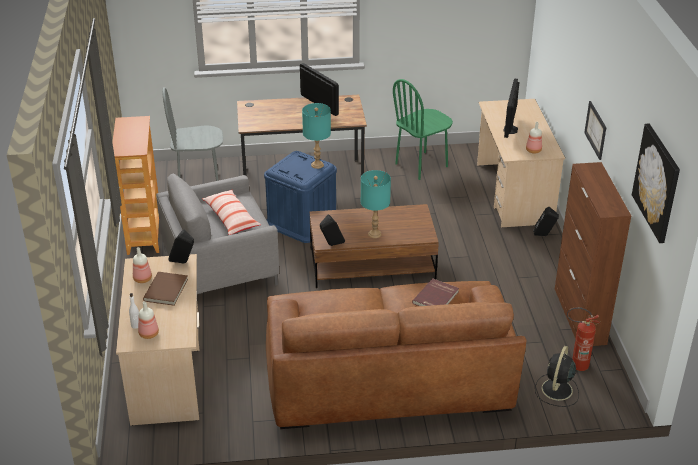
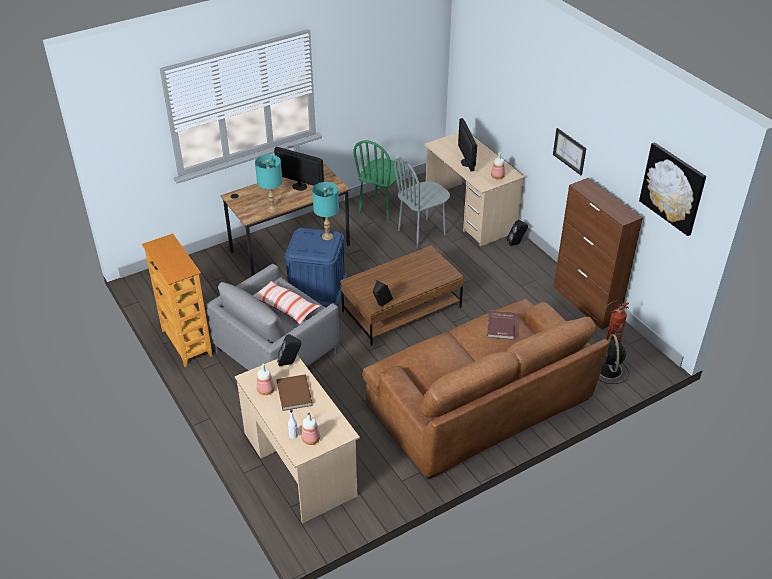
camera: 25 degrees left, 5 degrees up
grey chair [162,87,223,181] -> grey chair moved to [394,157,450,248]
turquoise table lamp [361,170,391,238] -> turquoise table lamp moved to [255,154,283,213]

